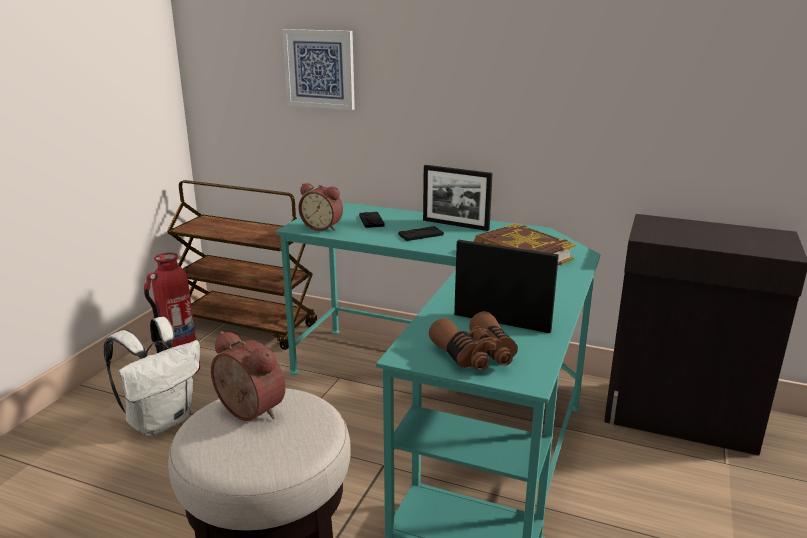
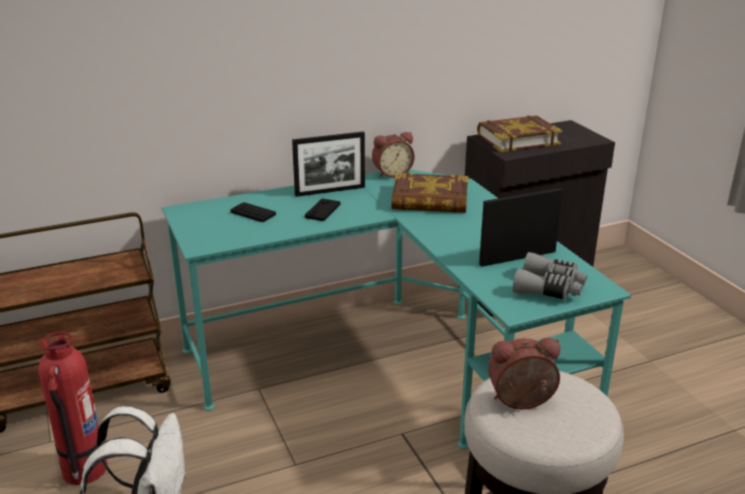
camera: 45 degrees left, 5 degrees up
picture [282,29,355,110] -> none
alarm clock [298,183,343,231] -> alarm clock moved to [372,132,415,178]
brown binoculars [429,311,518,370] -> grey binoculars [513,252,587,299]
none -> book [477,115,562,152]

